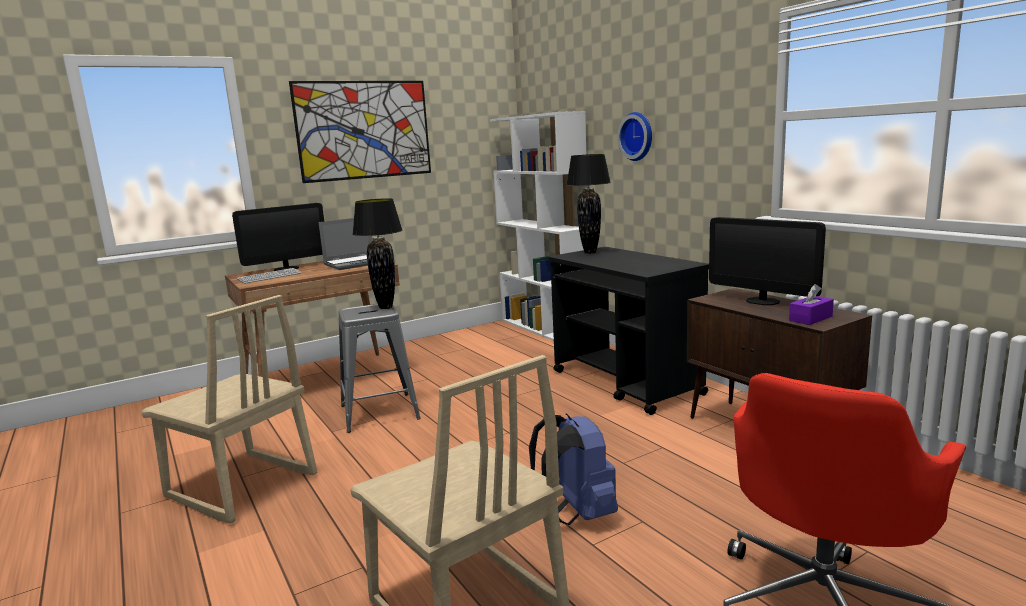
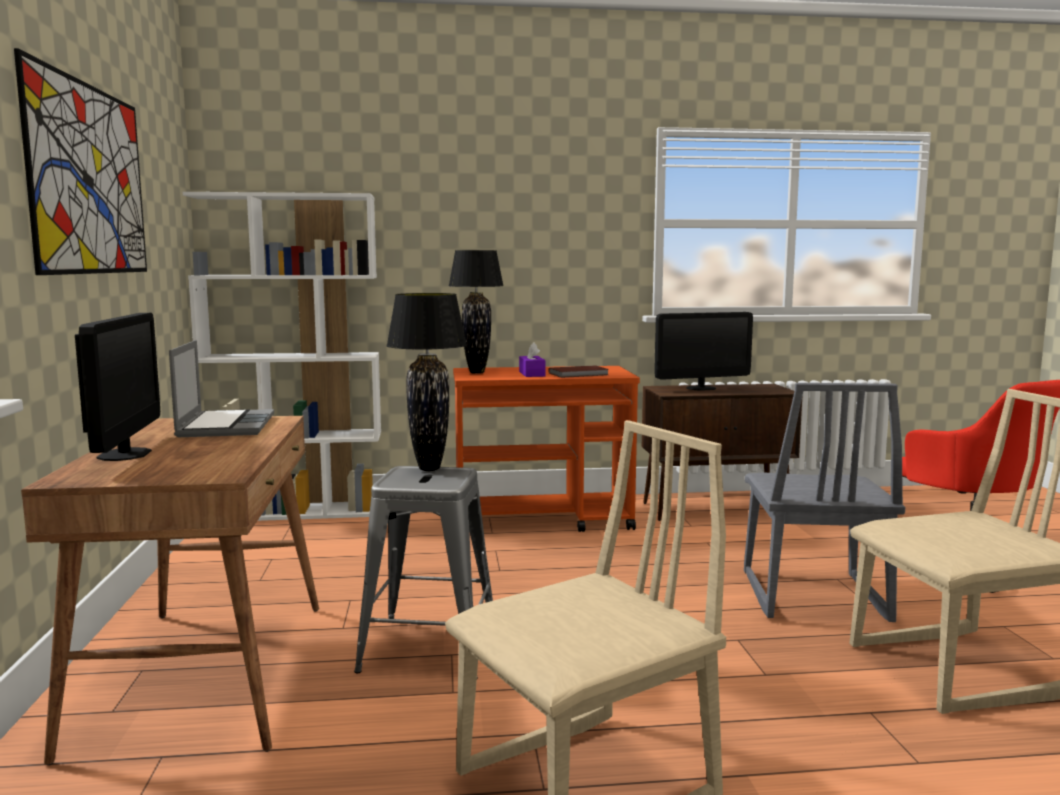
camera: 65 degrees left, 5 degrees down
keyboard [237,268,301,284] -> none
blue backpack [529,414,618,525] -> grey chair [744,383,905,622]
black cart [548,247,709,415] -> orange cart [453,366,640,532]
wall clock [617,112,652,161] -> none
purple tissue box [789,284,834,325] -> purple tissue box moved to [519,342,545,377]
none -> brown book [549,365,609,378]

